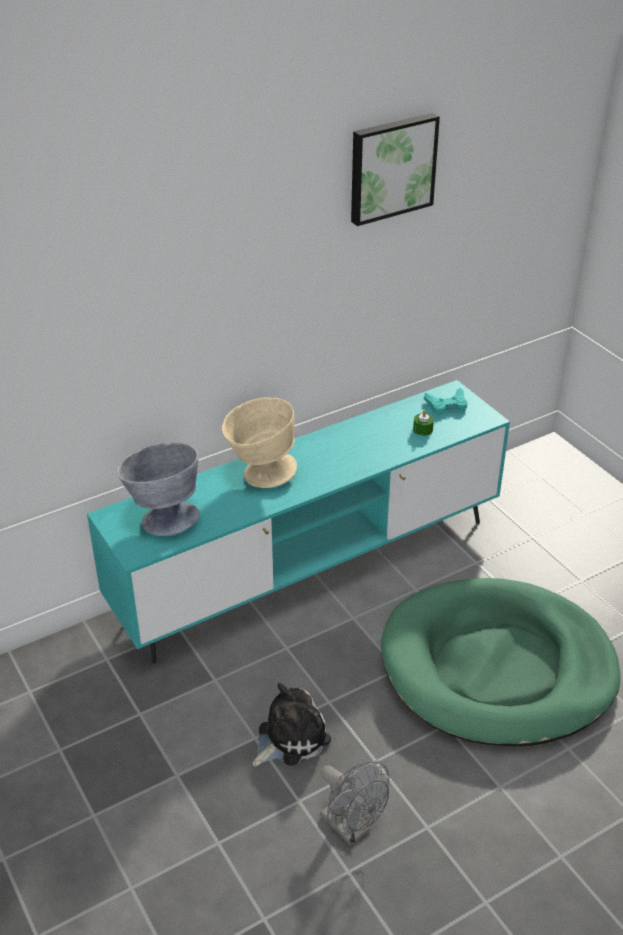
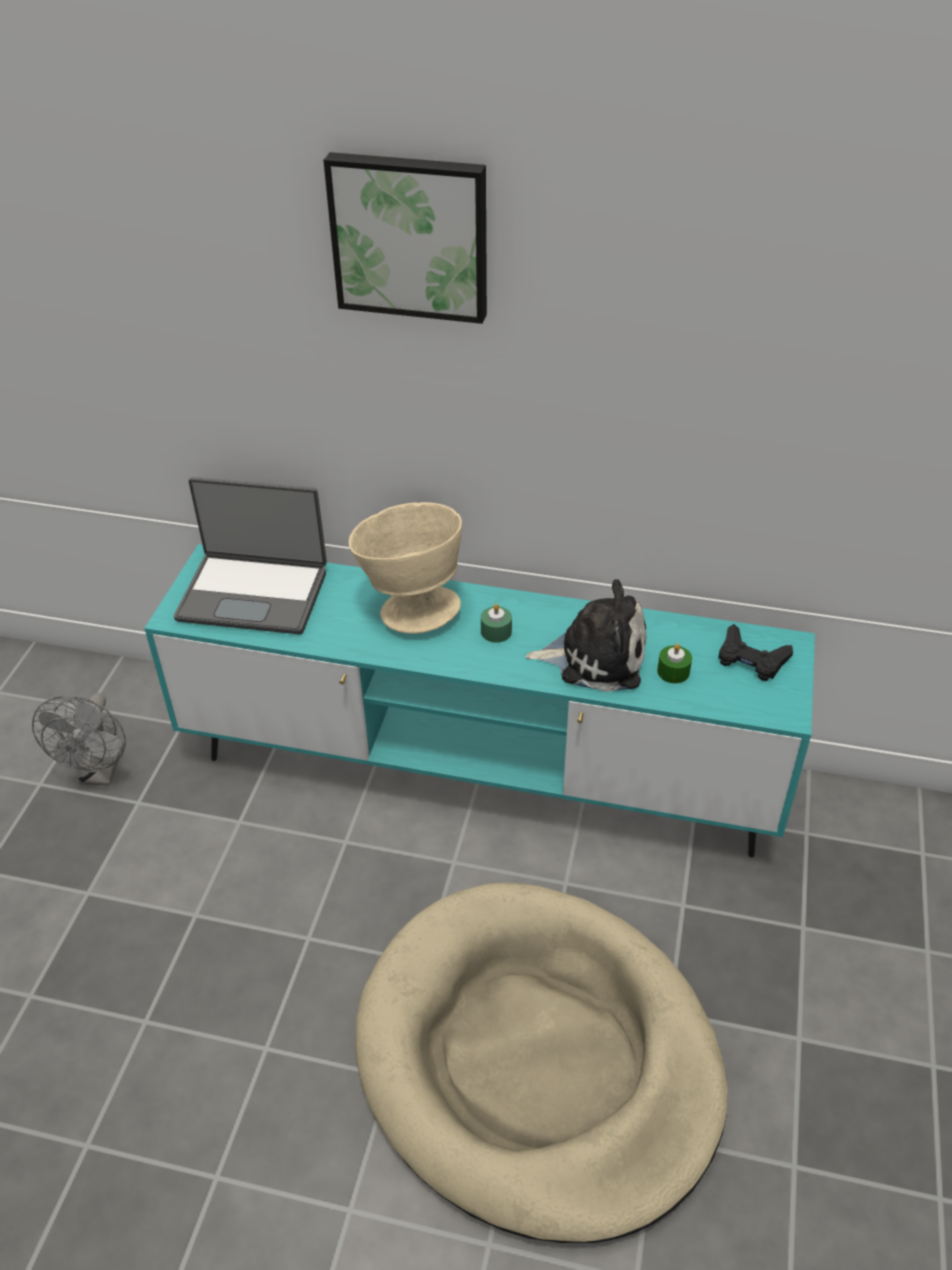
camera: 45 degrees right, 5 degrees up
grey bowl [117,442,200,536] -> laptop [174,477,327,634]
plush toy [252,683,331,767] -> plush toy moved to [525,579,647,692]
grey fan [320,761,389,846] -> grey fan moved to [32,693,126,786]
picture [351,113,440,226] -> picture moved to [323,152,487,324]
green dog bed [381,578,620,747] -> beige dog bed [355,883,728,1243]
turquoise game controller [424,388,467,415] -> black game controller [718,624,793,681]
none -> green candle [481,604,512,643]

